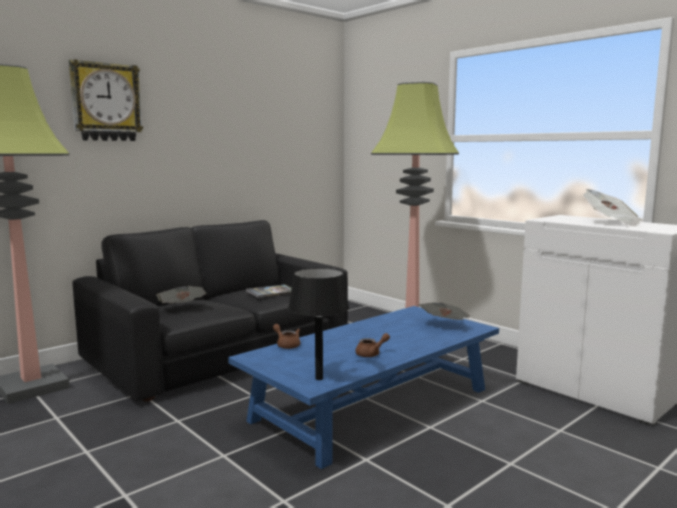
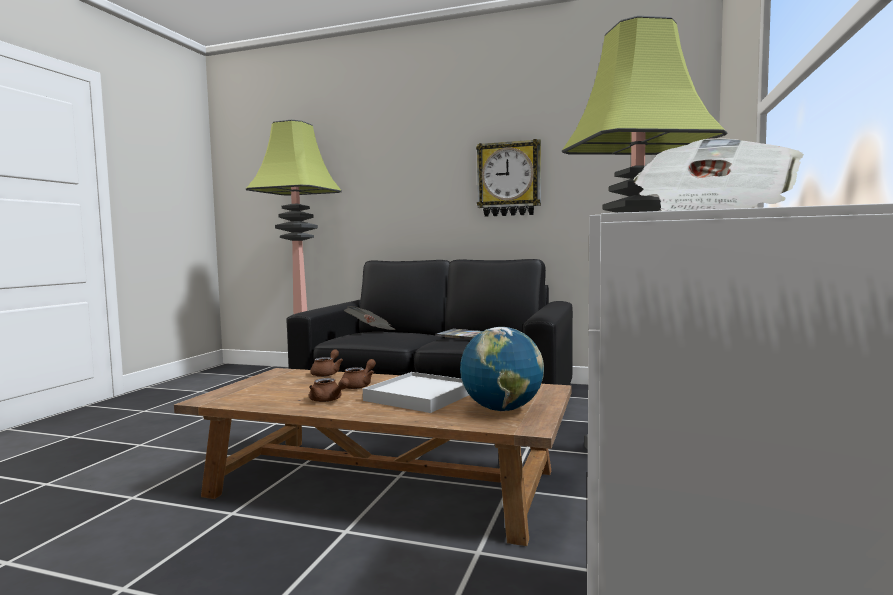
camera: 60 degrees right, 5 degrees down
wall clock [69,59,143,141] -> wall clock moved to [476,139,541,217]
blue coffee table [228,306,499,469] -> brown coffee table [174,368,572,546]
black table lamp [288,268,349,380] -> none
newspaper [418,303,470,320] -> globe [460,327,544,411]
none -> brown teapot [341,359,376,389]
none -> white tray [363,372,469,413]

